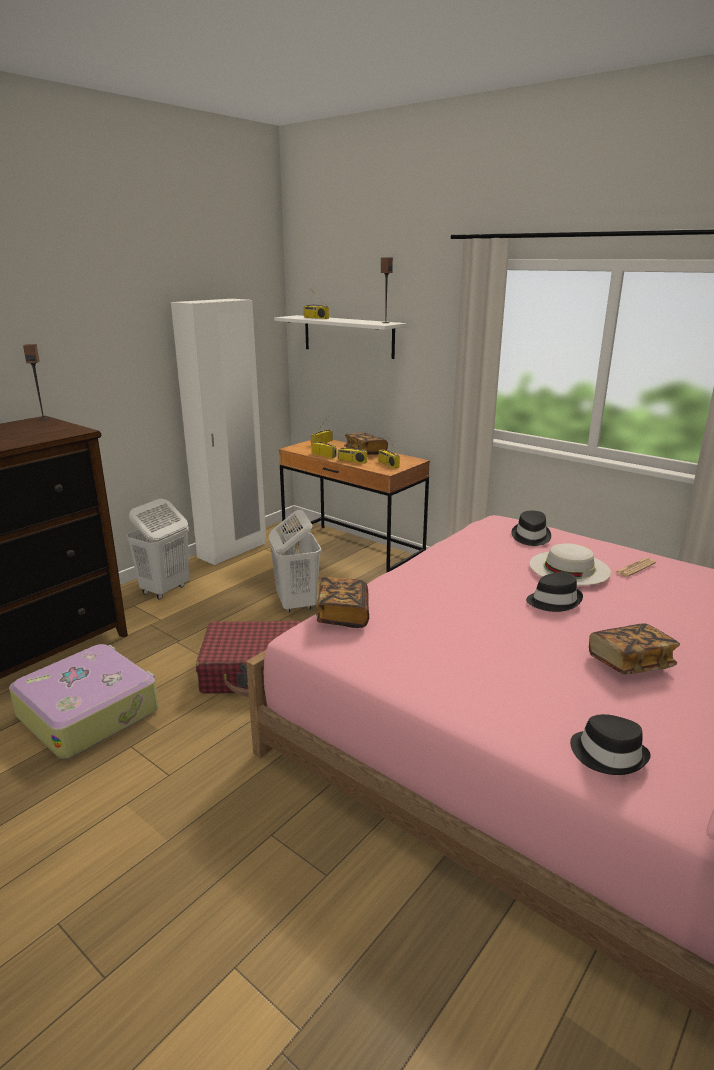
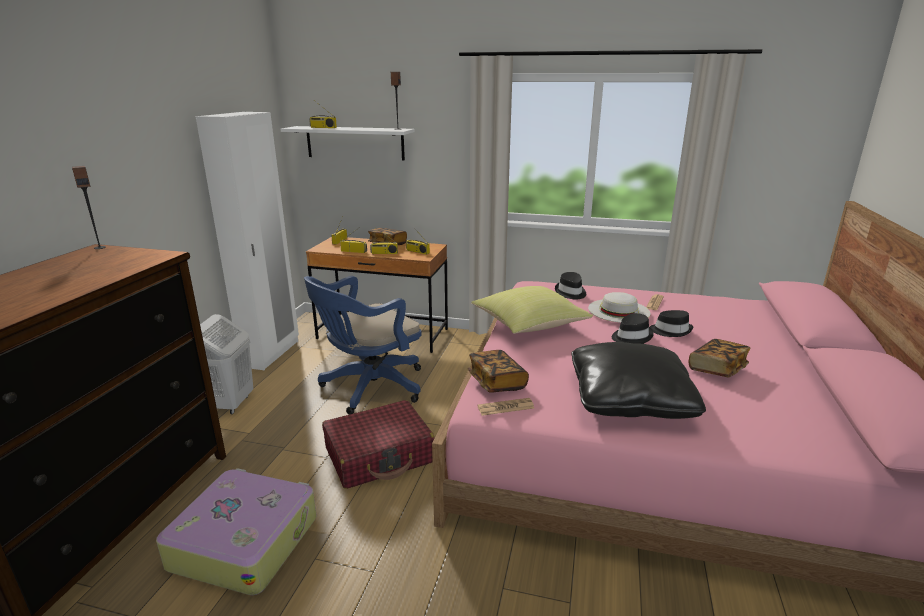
camera: 25 degrees left, 0 degrees up
white laundry basket [269,510,321,613] -> blue office chair [304,276,422,415]
black hat [570,714,651,775] -> black hat moved to [650,310,693,337]
none -> yellow pillow [471,286,593,334]
none -> newspaper [477,398,534,416]
none -> black pillow [571,342,706,419]

